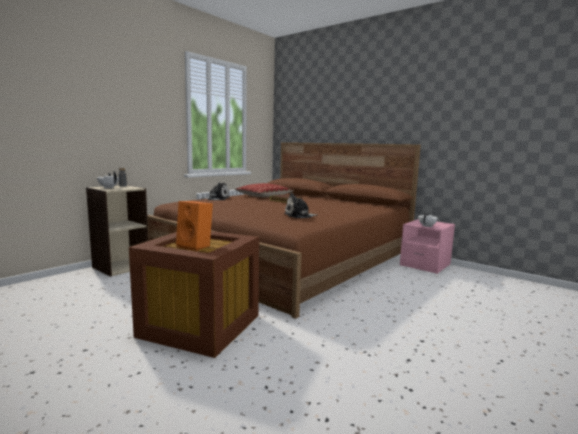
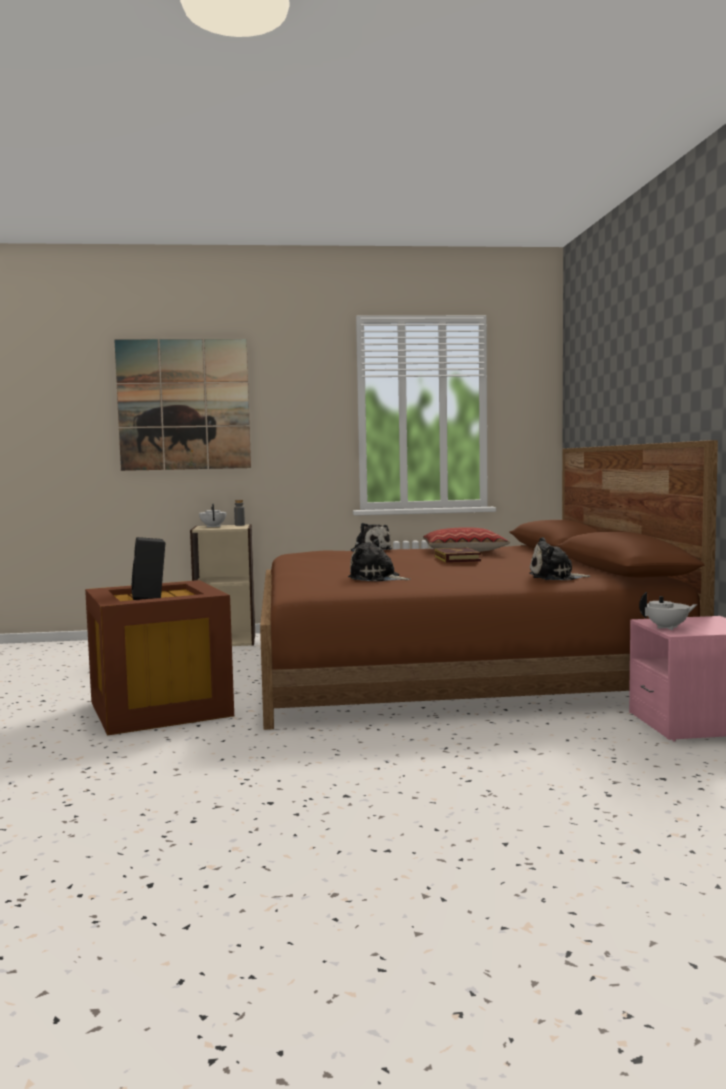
camera: 45 degrees right, 5 degrees down
orange speaker [176,201,213,251] -> black speaker [132,537,165,600]
none -> picture [115,339,251,471]
none -> plush toy [529,537,591,580]

